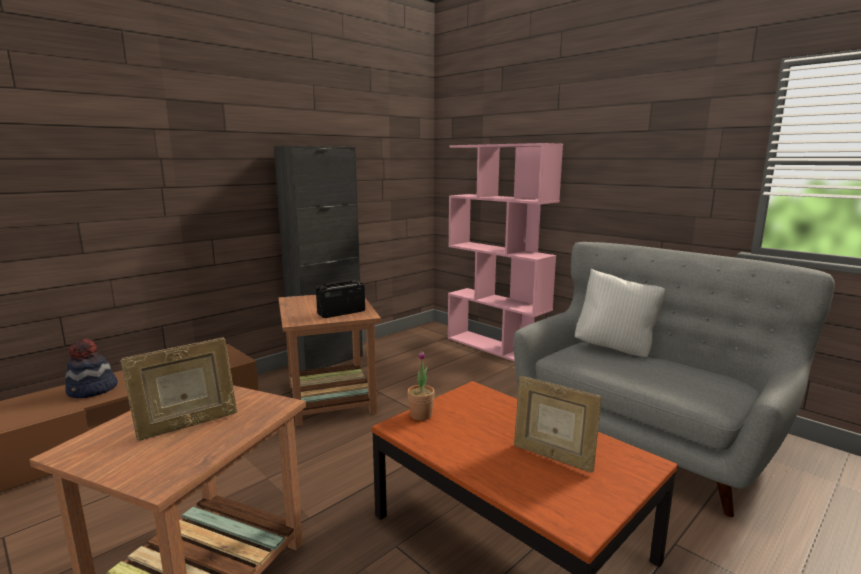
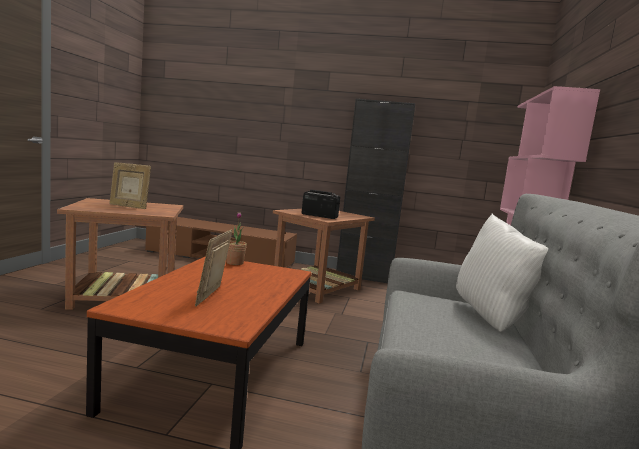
camera: 55 degrees right, 5 degrees down
hat [65,338,118,398] -> none

